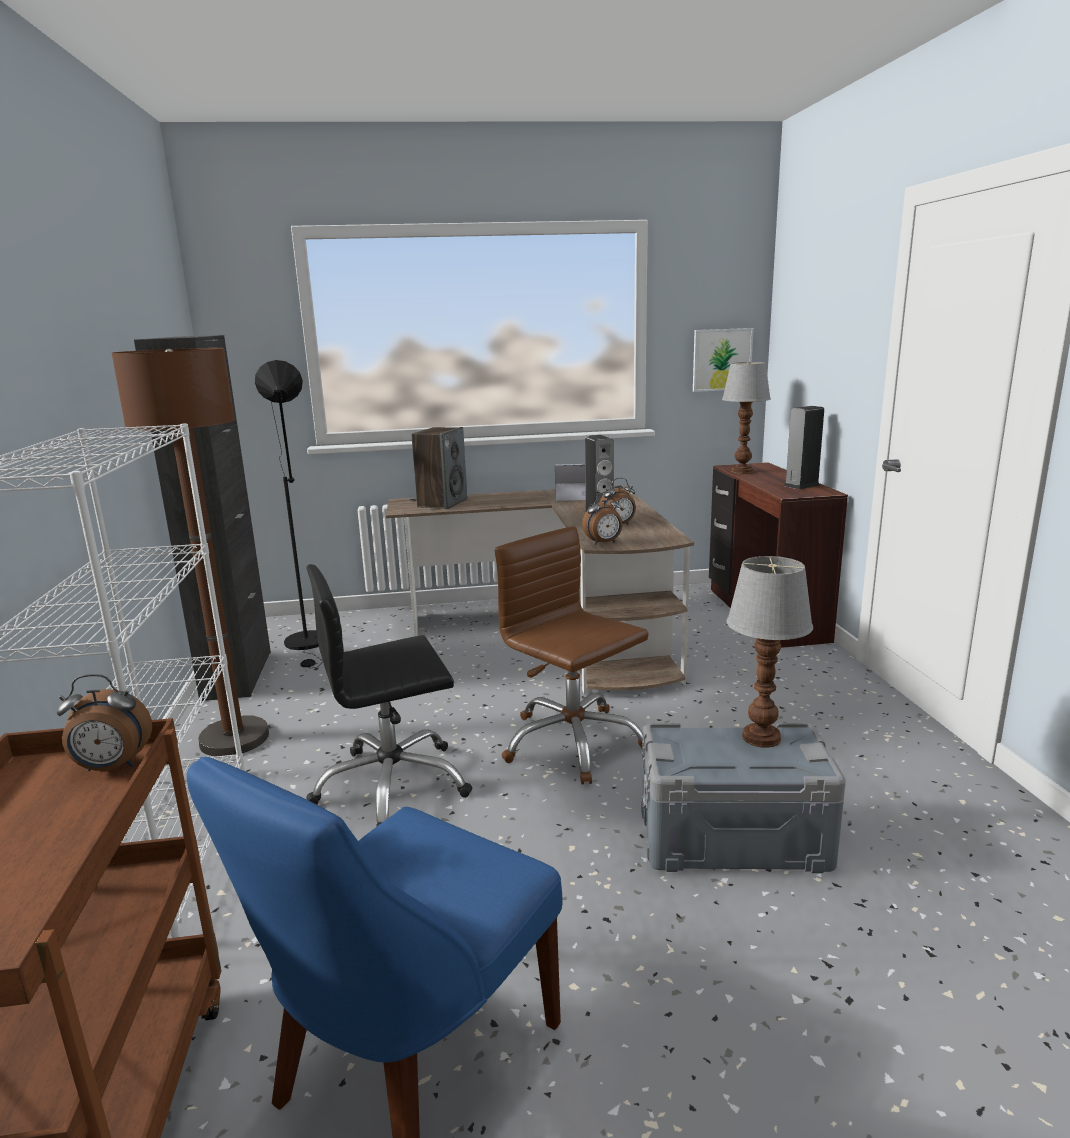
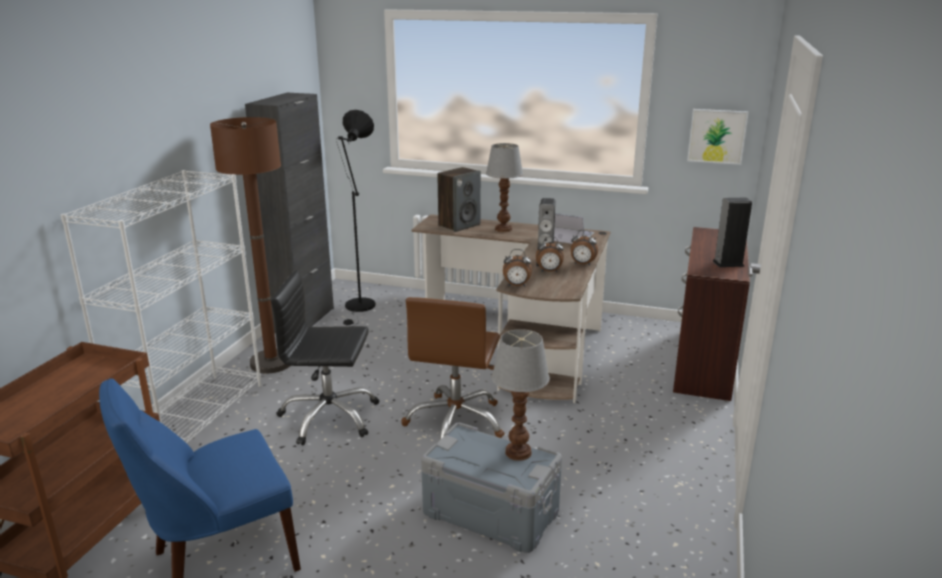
camera: 25 degrees right, 5 degrees up
alarm clock [57,674,152,771] -> alarm clock moved to [571,230,598,266]
brown office chair [495,526,648,785] -> brown office chair turned 150 degrees counterclockwise [401,297,505,439]
table lamp [722,362,771,474] -> table lamp moved to [486,143,523,232]

